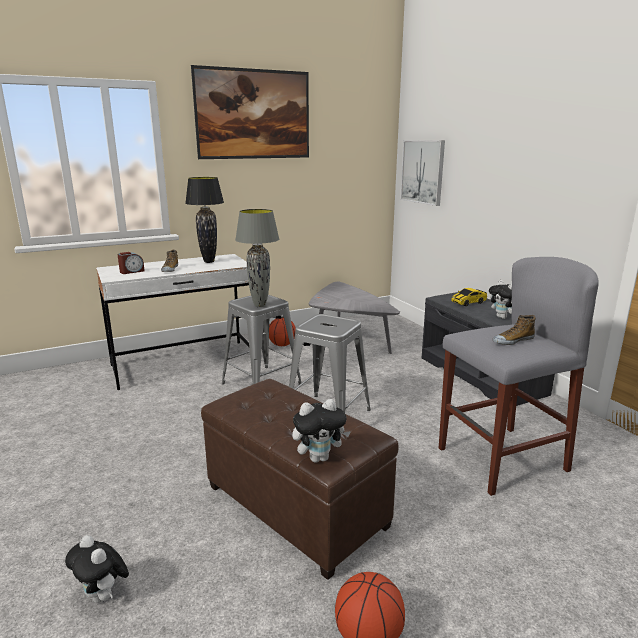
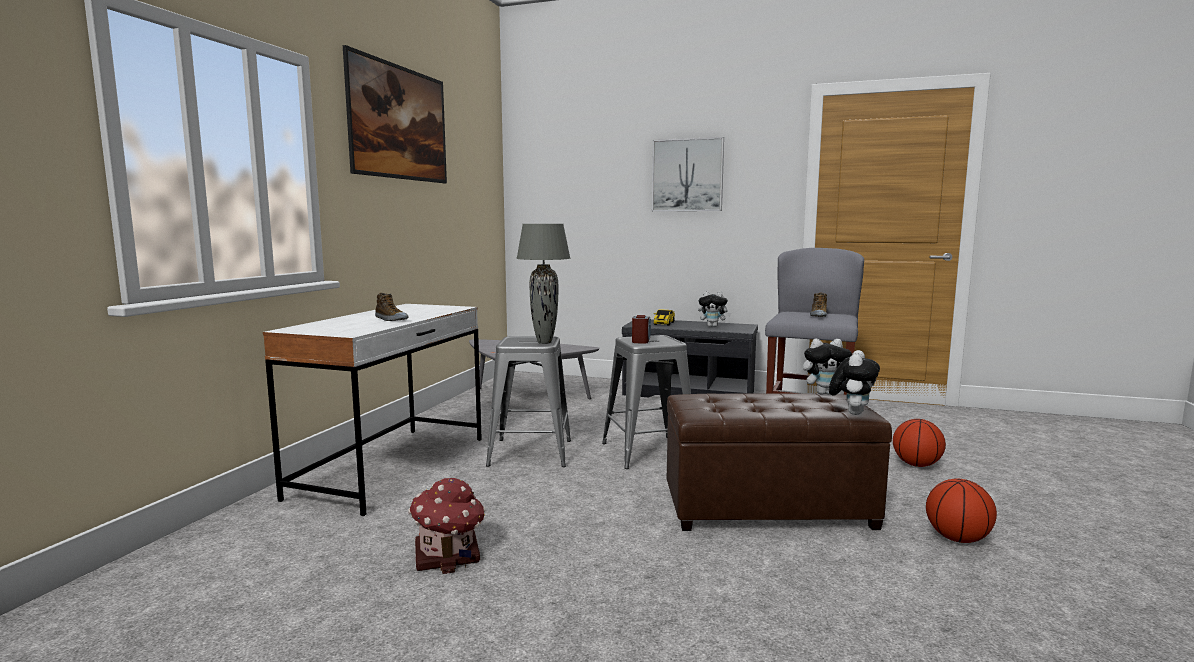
camera: 45 degrees left, 10 degrees down
plush toy [65,535,129,603] -> plush toy moved to [803,339,852,395]
alarm clock [117,252,145,274] -> alarm clock moved to [632,315,651,344]
black table lamp [185,177,224,263] -> none
basketball [269,318,296,346] -> basketball moved to [893,419,946,467]
picture [400,140,445,206] -> picture moved to [652,137,724,211]
none -> toy house [409,478,485,574]

